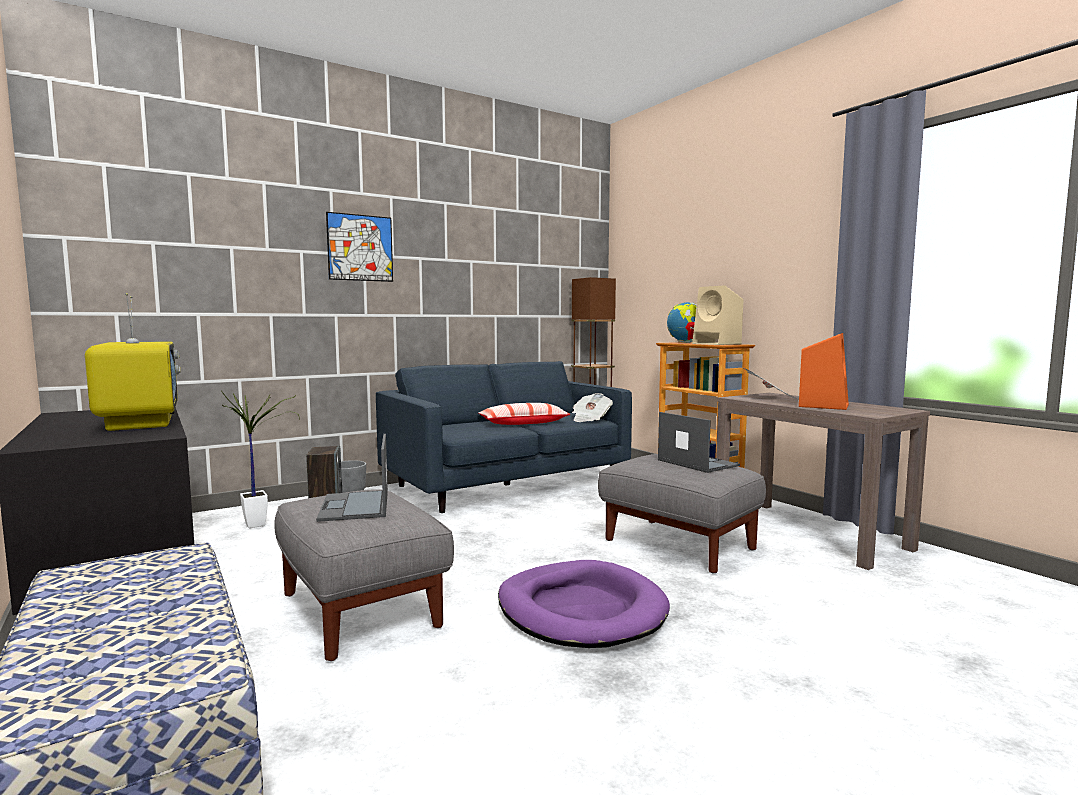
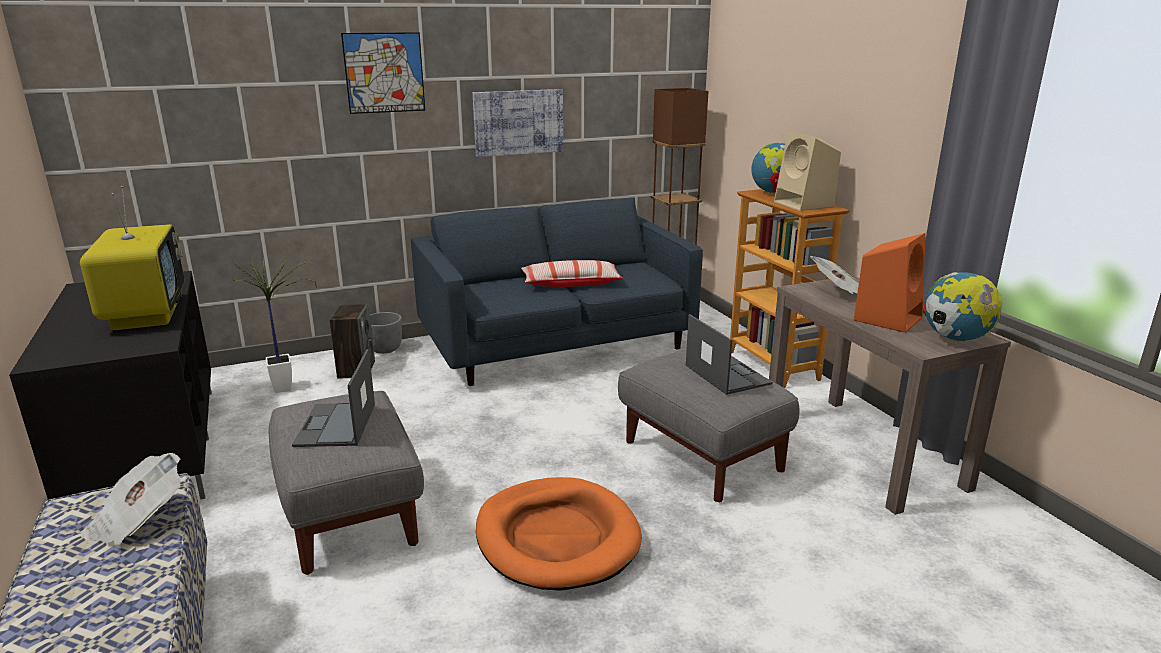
camera: 10 degrees right, 15 degrees up
purple dog bed [498,560,670,648] -> orange dog bed [476,477,642,591]
newspaper [572,393,613,422] -> newspaper moved to [81,453,181,545]
none -> picture [473,89,563,157]
none -> globe [923,272,1002,342]

